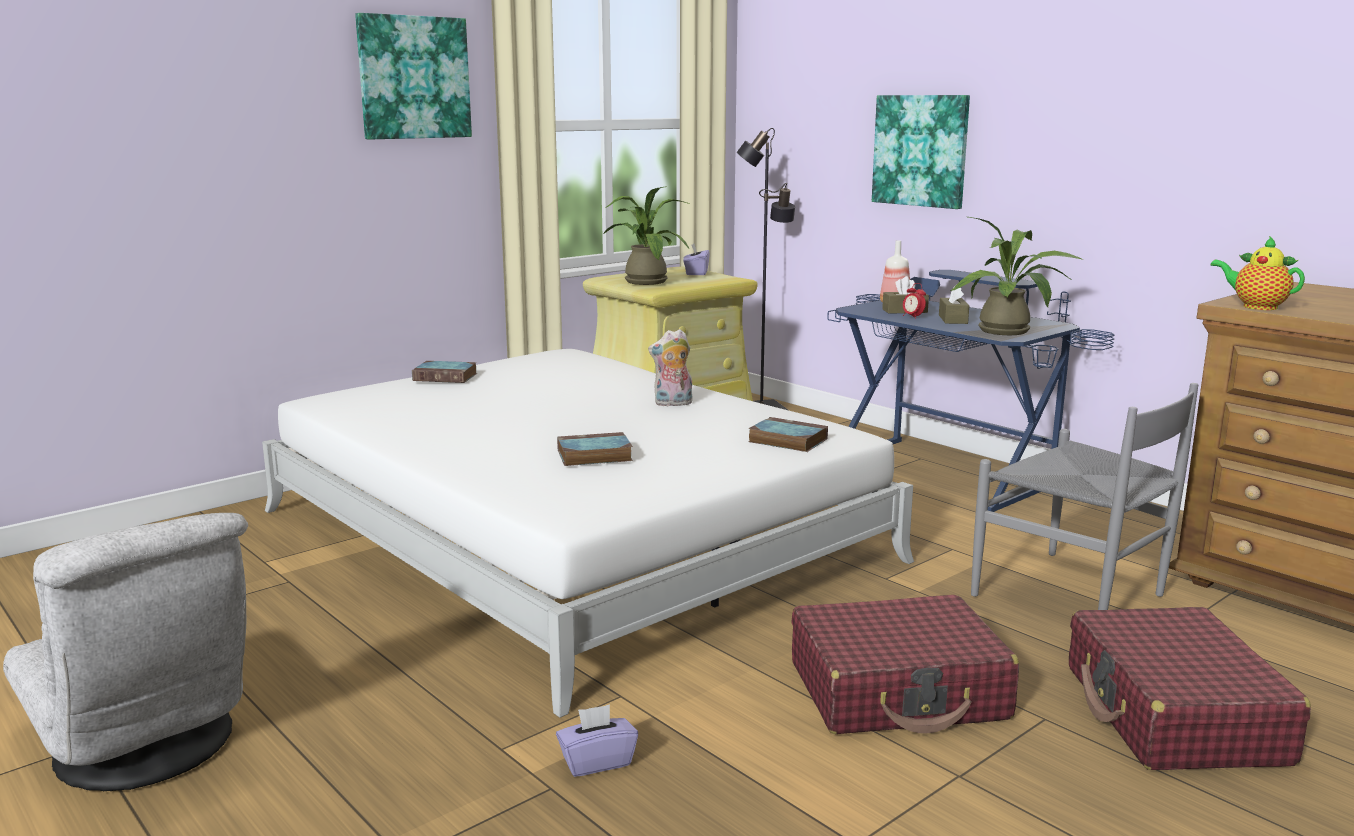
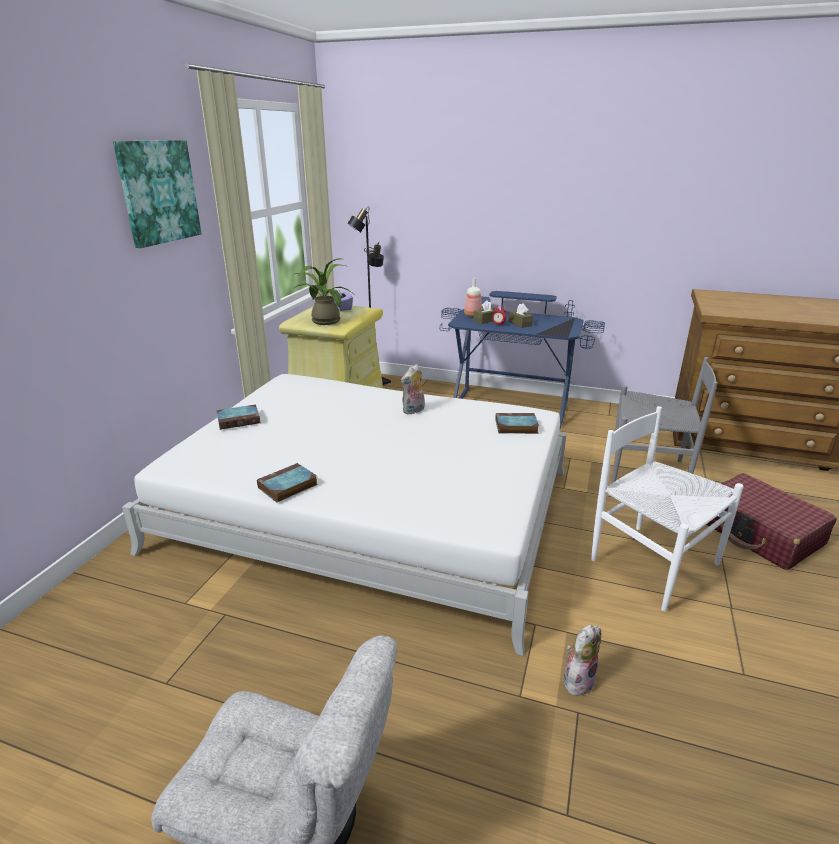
camera: 30 degrees left, 10 degrees up
purple tissue box [556,704,638,777] -> plush toy [564,625,601,697]
book [557,432,633,466] -> book moved to [257,463,318,503]
red suitcase [792,595,1019,734] -> white chair [591,406,743,612]
picture [872,95,970,209] -> none
potted plant [950,217,1083,335] -> none
teapot [1211,236,1305,310] -> none

